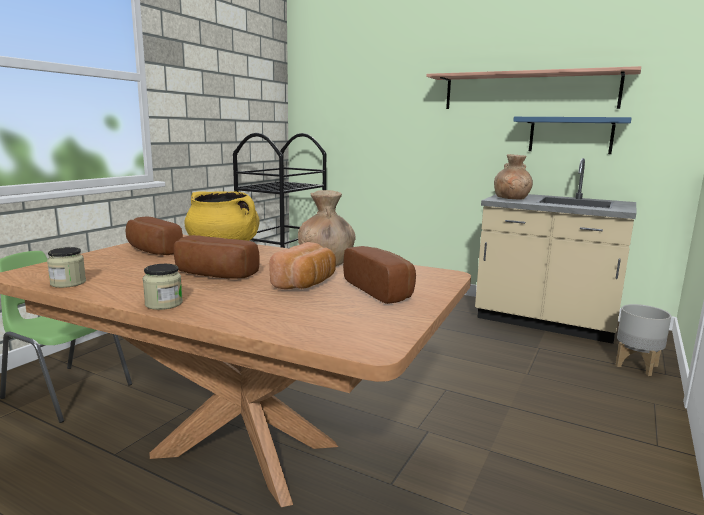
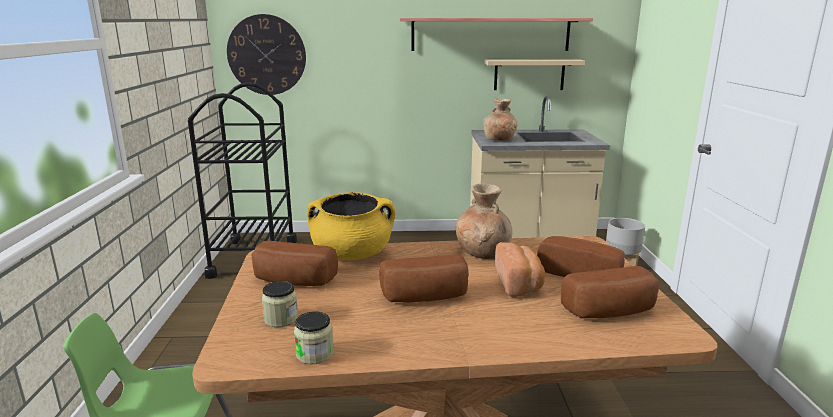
camera: 30 degrees left, 5 degrees up
jar [143,264,183,310] -> jar moved to [262,281,298,327]
blue shelf [513,117,631,154] -> beige shelf [484,59,585,90]
none -> wall clock [227,14,306,95]
none -> bread [561,266,659,318]

